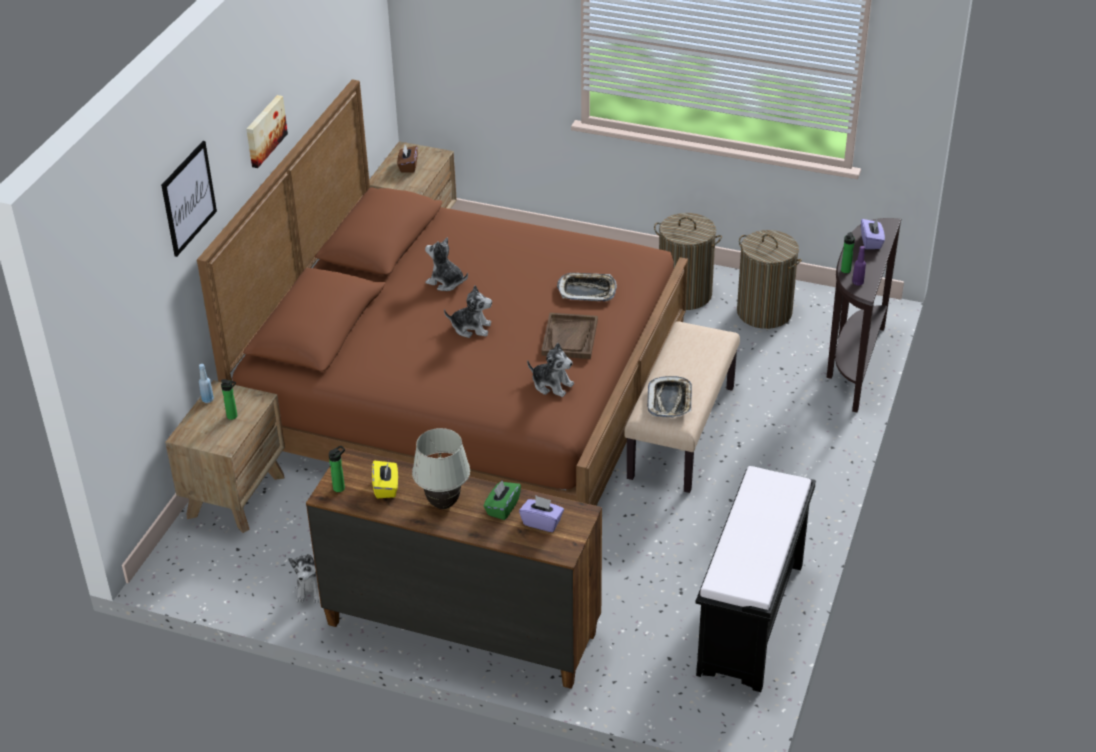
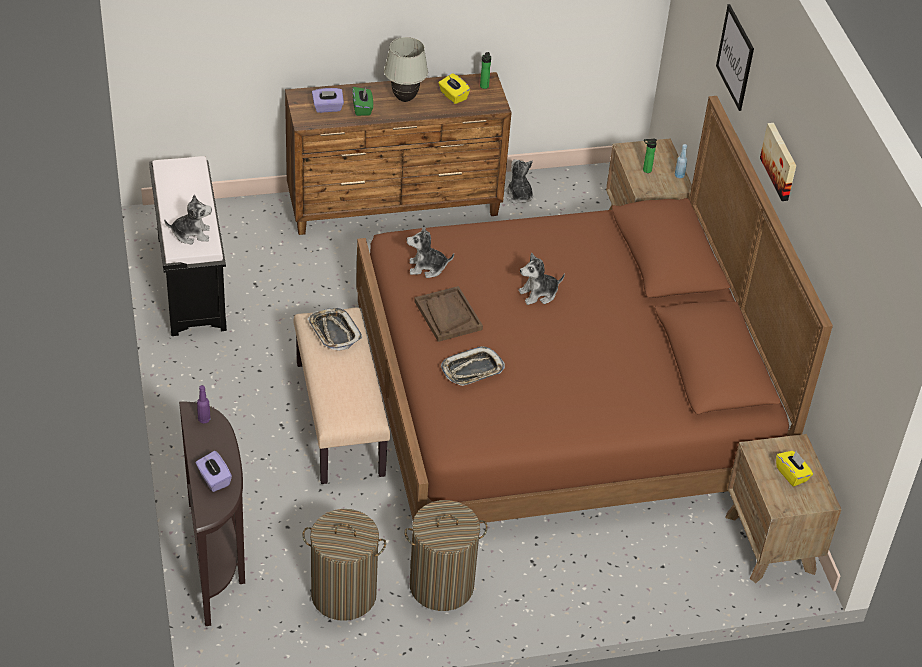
camera: 145 degrees right, 5 degrees up
brown tissue box [397,145,418,173] -> yellow tissue box [776,451,813,487]
plush toy [425,237,468,291] -> plush toy moved to [164,195,212,244]
bottle [841,232,855,273] -> none

